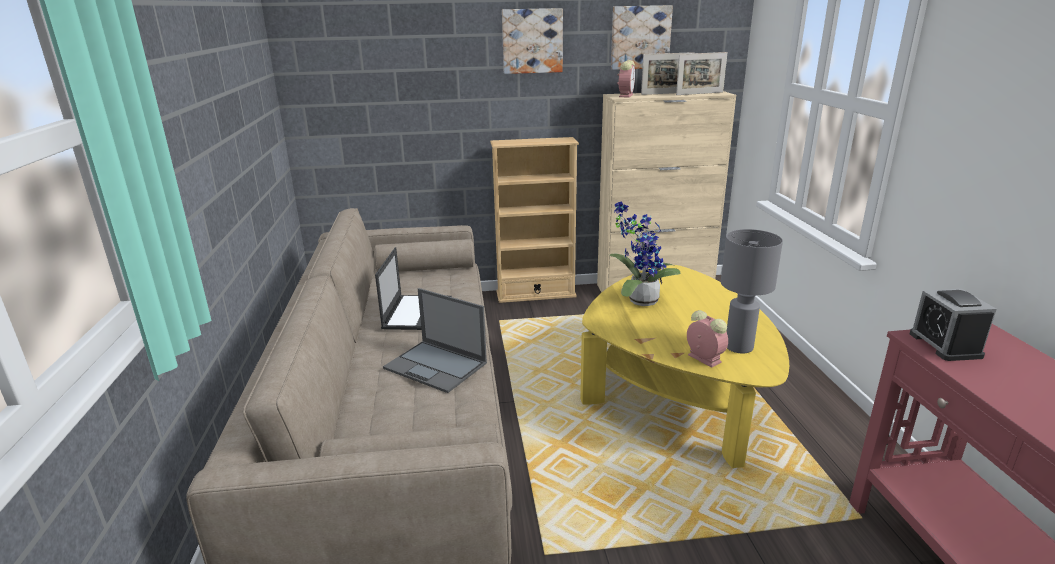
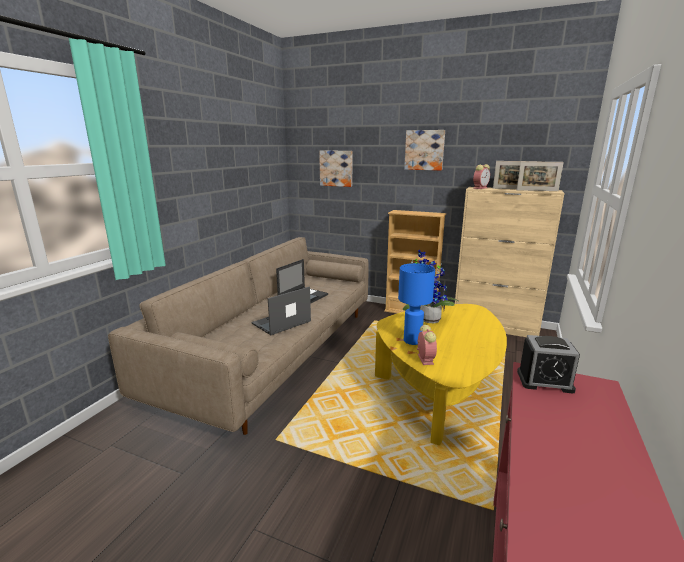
camera: 30 degrees right, 5 degrees down
laptop [383,288,487,393] -> laptop turned 75 degrees clockwise [251,287,311,335]
picture [611,5,673,70] -> picture moved to [319,151,353,187]
grey table lamp [721,229,783,354] -> none
alarm clock [909,289,997,361] -> alarm clock turned 105 degrees counterclockwise [517,335,580,393]
none -> blue table lamp [398,263,435,345]

